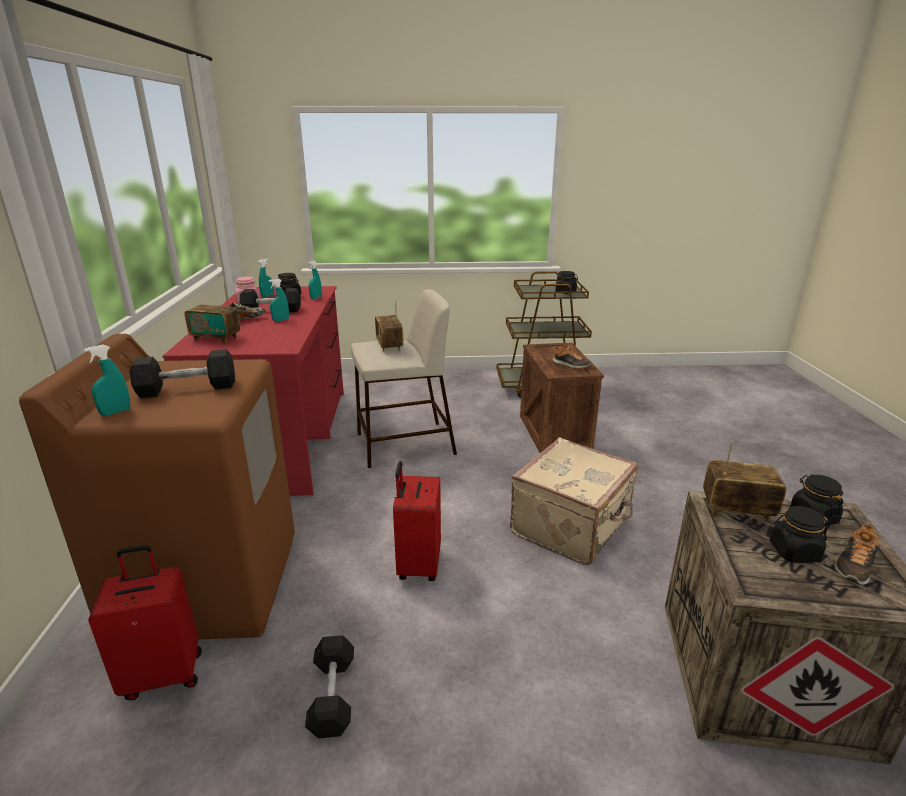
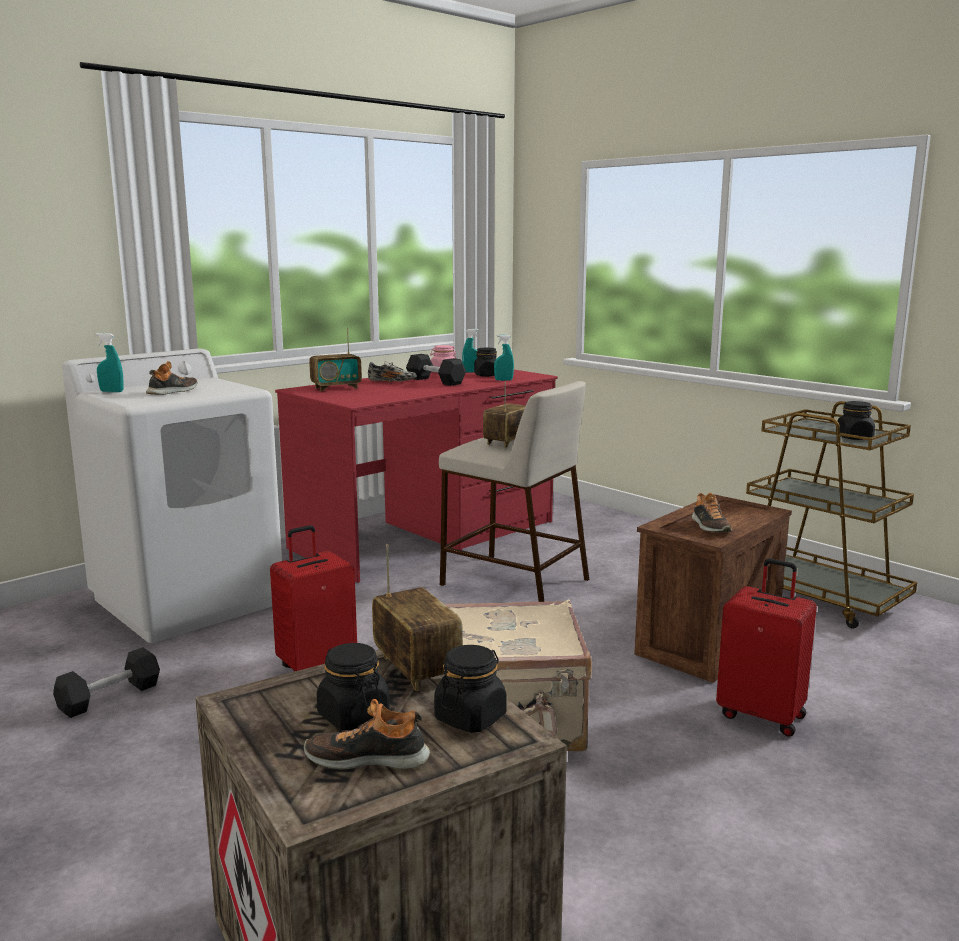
camera: 50 degrees right, 10 degrees down
brown washing machine [19,334,295,640] -> white washing machine [62,348,282,643]
red suitcase [88,545,202,700] -> red suitcase moved to [716,558,817,737]
black dumbbell [130,349,235,398] -> shoe [146,361,197,395]
radio [184,282,241,343] -> radio turned 90 degrees counterclockwise [309,328,362,391]
turquoise spray bottle [269,279,289,321] -> none

